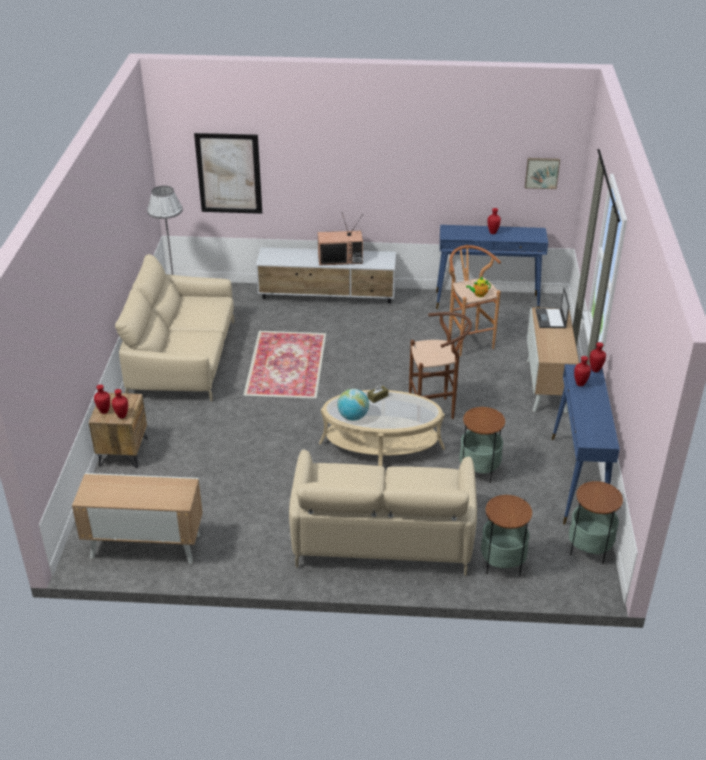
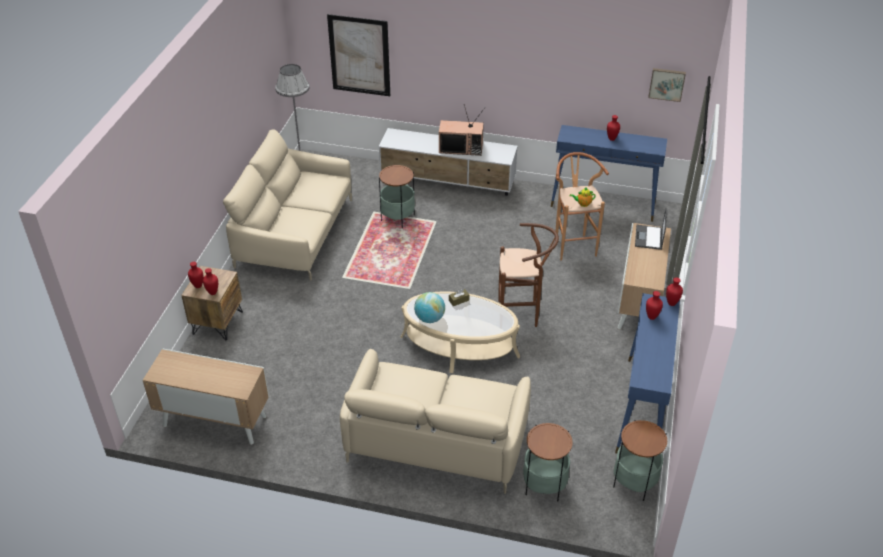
camera: 10 degrees right, 5 degrees up
side table [459,407,505,483] -> side table moved to [379,165,415,228]

